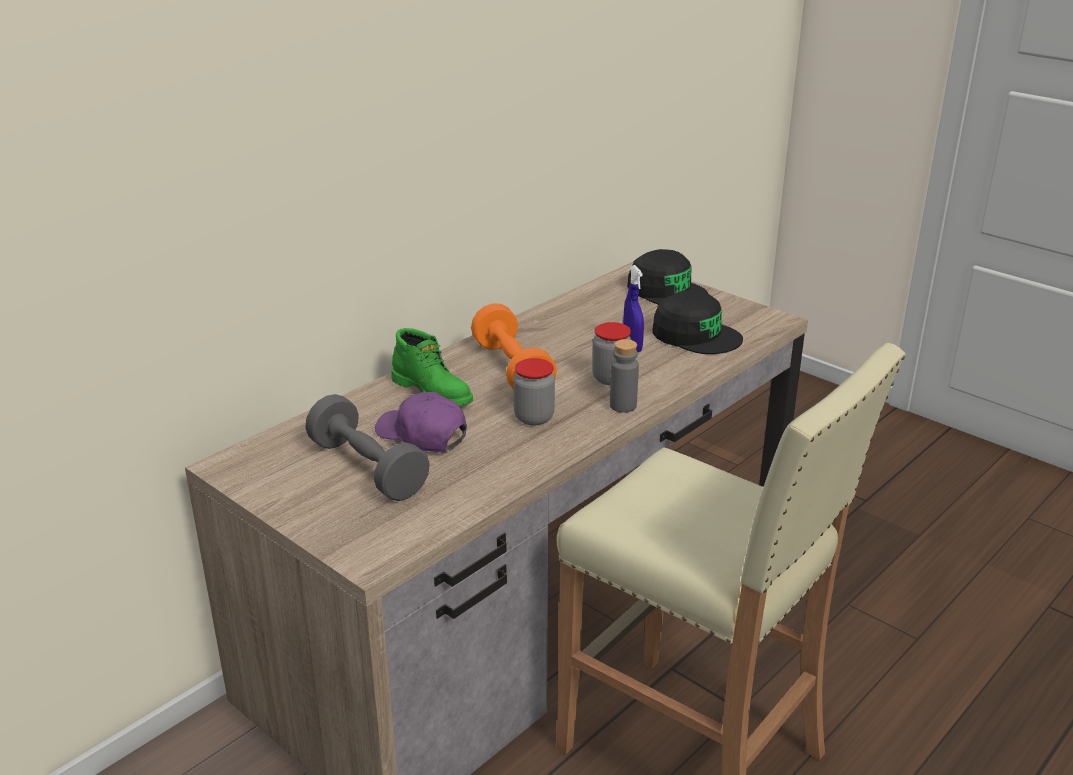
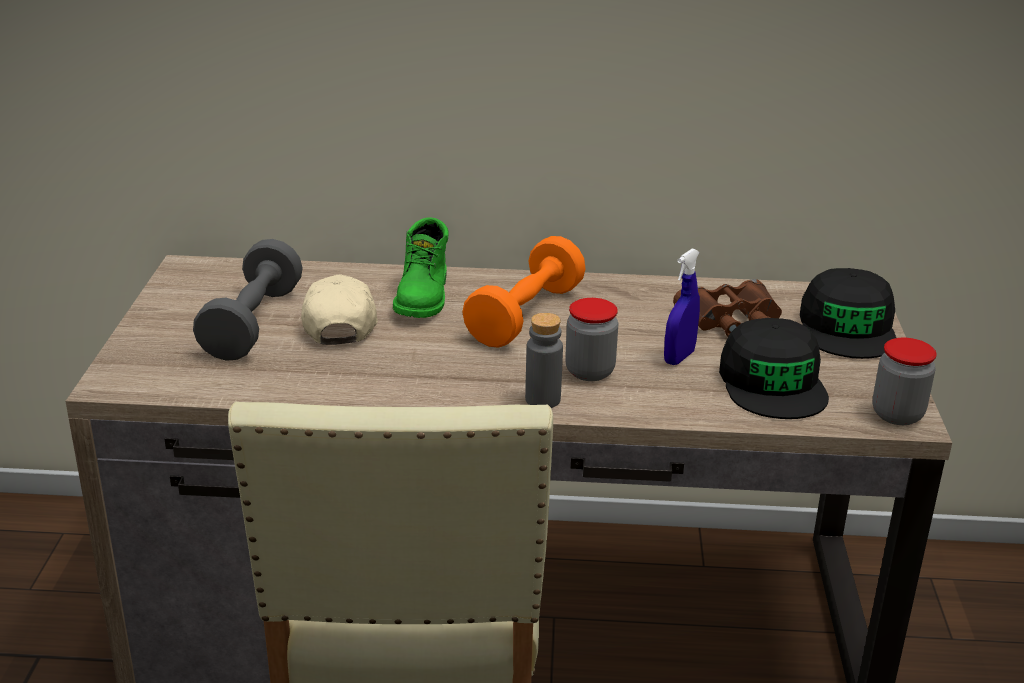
camera: 50 degrees right, 0 degrees up
purple cap [375,392,467,452] -> beige cap [301,275,378,345]
jar [513,358,555,425] -> jar moved to [873,337,937,425]
none -> brown binoculars [673,279,782,336]

